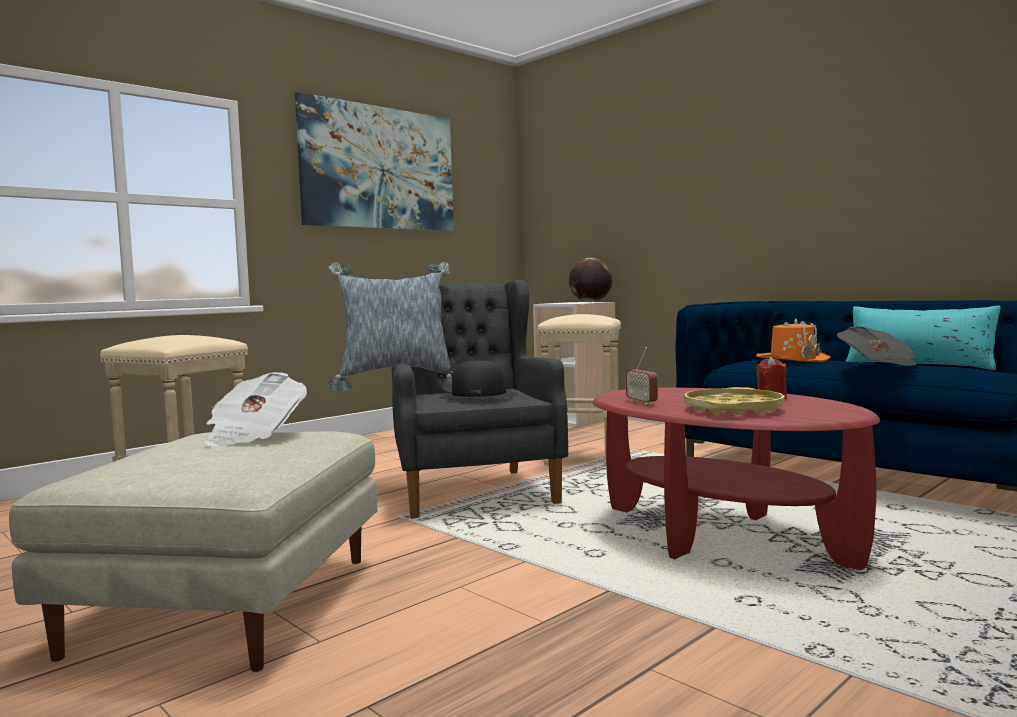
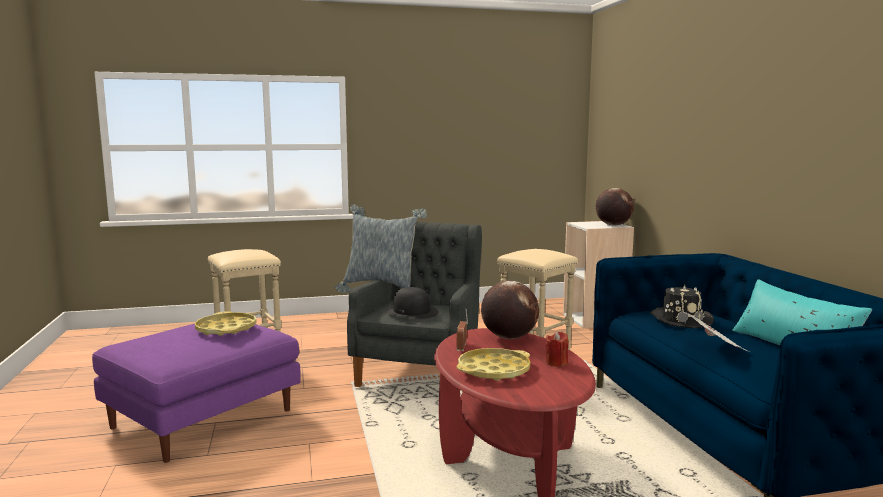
camera: 30 degrees right, 5 degrees up
beige ottoman [9,431,377,672] -> purple ottoman [92,324,301,463]
newspaper [205,372,307,447] -> yellow tray [195,311,256,336]
picture [295,92,454,231] -> none
orange hat [756,319,831,362] -> black hat [650,285,714,328]
none -> globe [481,281,539,339]

